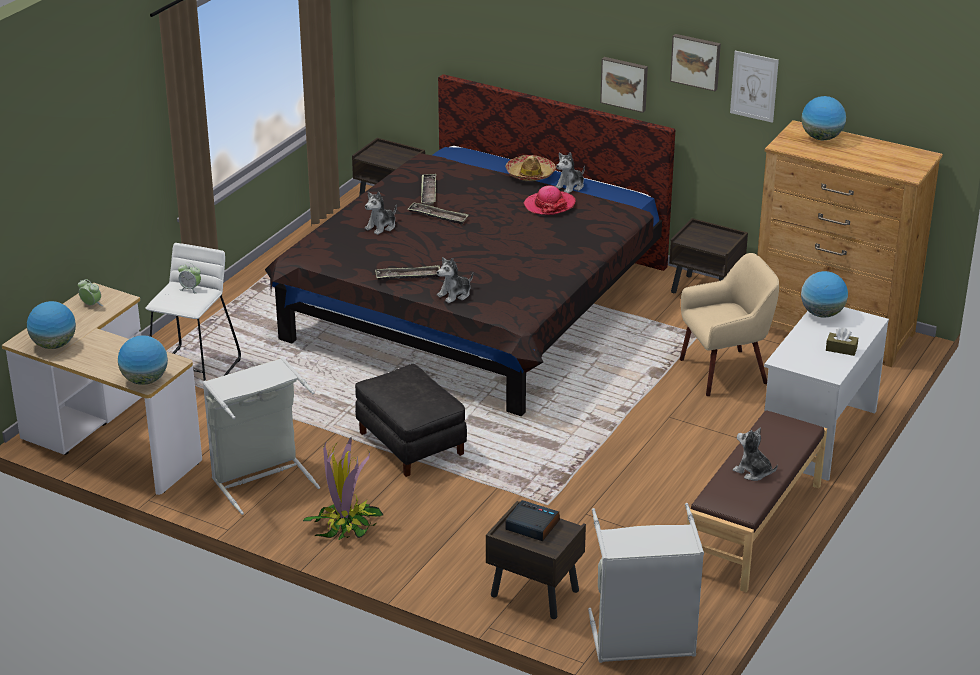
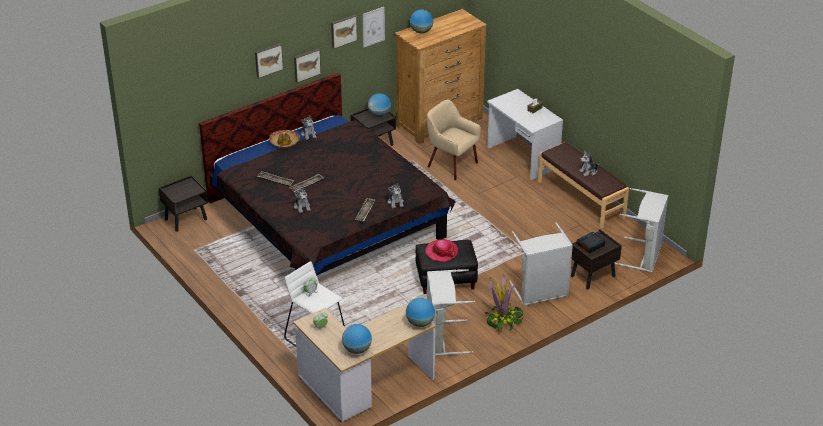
camera: 65 degrees left, 5 degrees up
hat [524,186,576,215] -> hat moved to [425,239,458,261]
beige armchair [680,253,779,396] -> beige armchair turned 60 degrees counterclockwise [427,100,481,180]
globe [801,271,848,318] -> globe moved to [368,93,391,117]
none -> picture [255,43,284,78]
none -> grey laundry basket [509,222,573,306]

